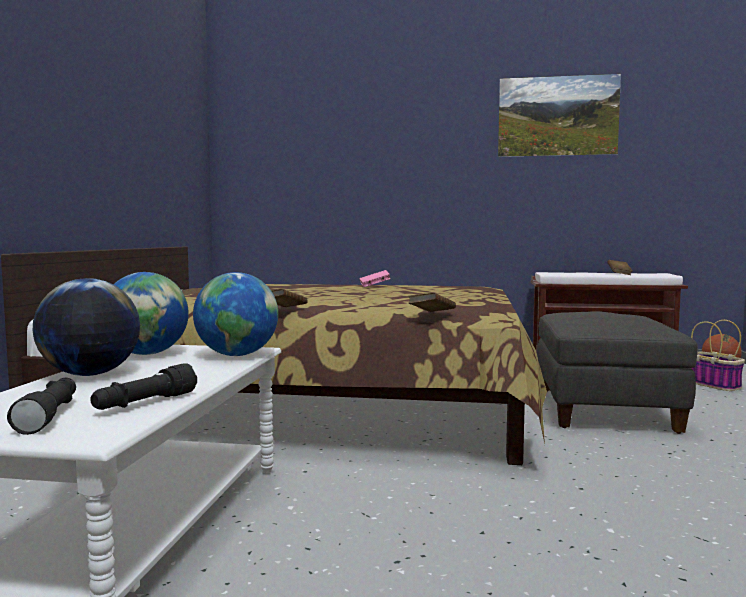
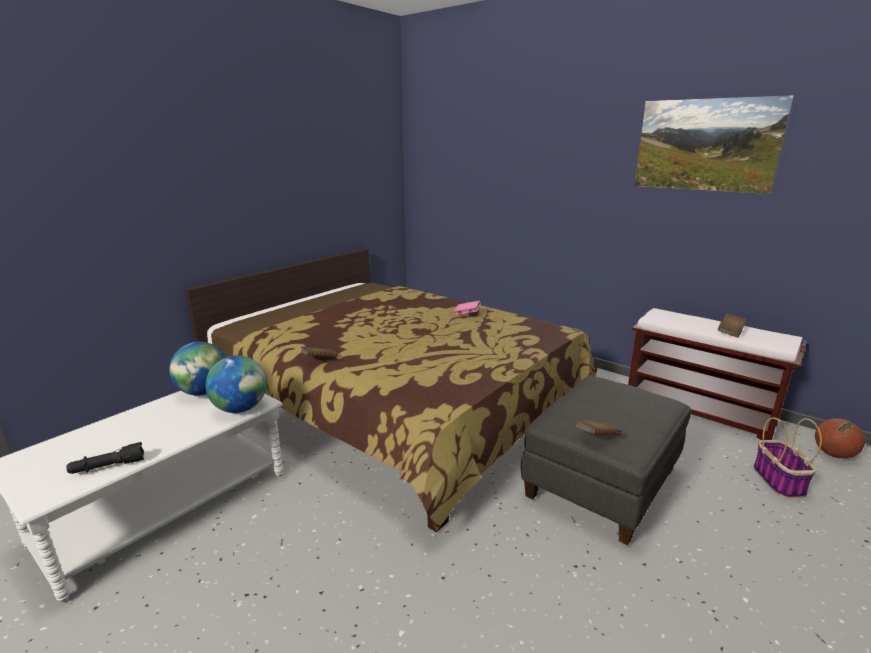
camera: 30 degrees right, 15 degrees up
black flashlight [7,378,76,435] -> none
globe [32,278,140,376] -> none
brown book [408,293,456,312] -> brown book moved to [575,419,622,435]

